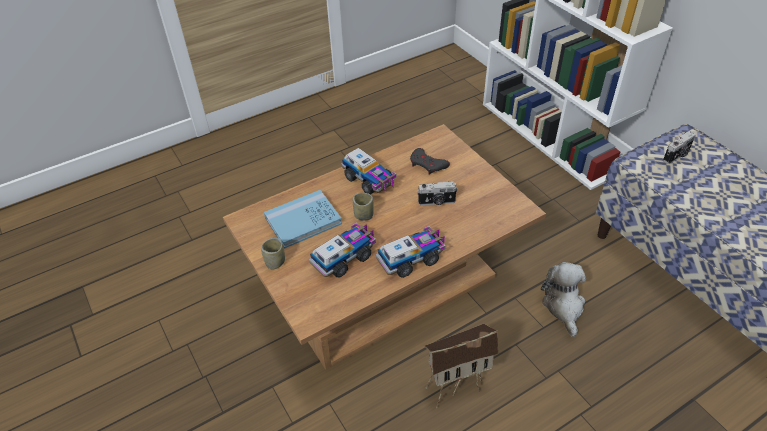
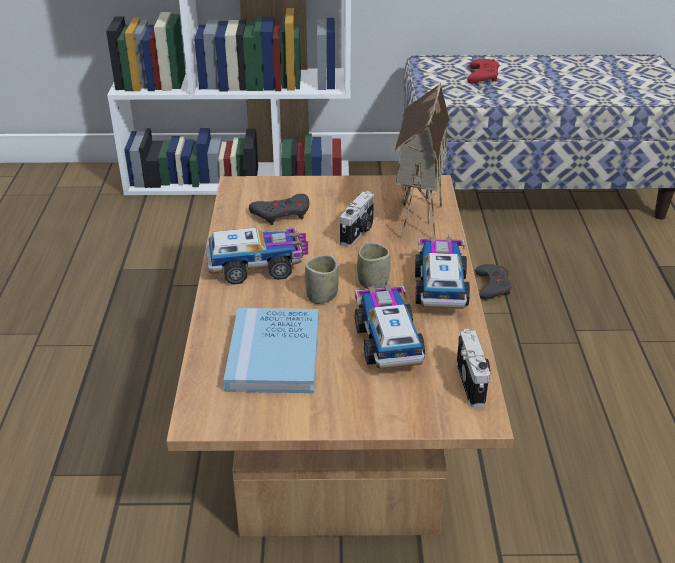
camera: 60 degrees left, 10 degrees down
cup [261,238,285,269] -> cup moved to [357,243,390,289]
toy house [424,324,498,408] -> toy house moved to [395,82,449,238]
plush toy [541,262,586,337] -> grey game controller [475,264,512,300]
camera [663,131,696,164] -> camera moved to [457,329,490,407]
none -> red game controller [467,59,499,84]

